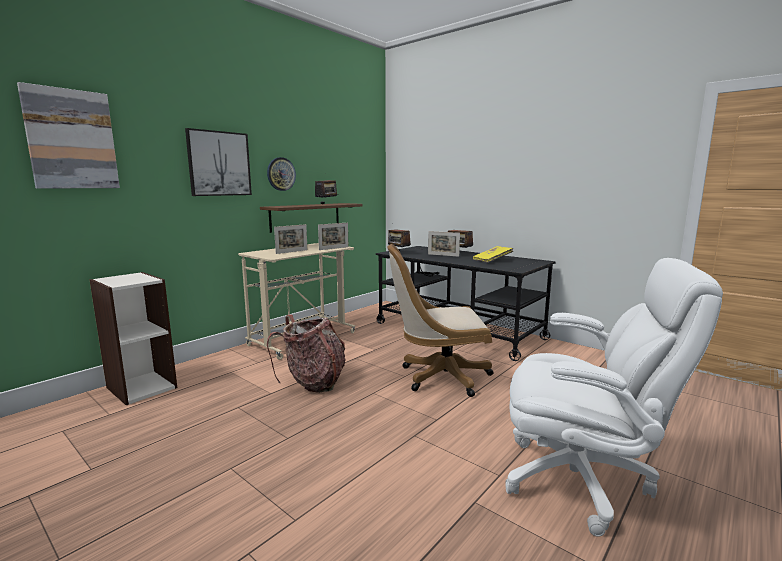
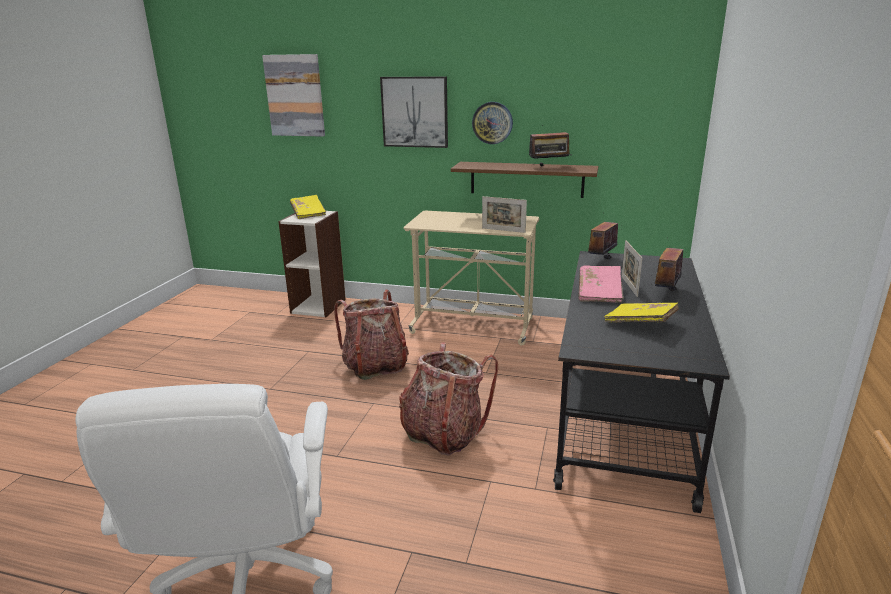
camera: 65 degrees right, 10 degrees up
picture frame [274,224,307,254] -> none
office chair [388,244,494,397] -> backpack [399,343,498,455]
none -> yellow book [290,195,326,219]
none -> pink book [578,266,624,303]

